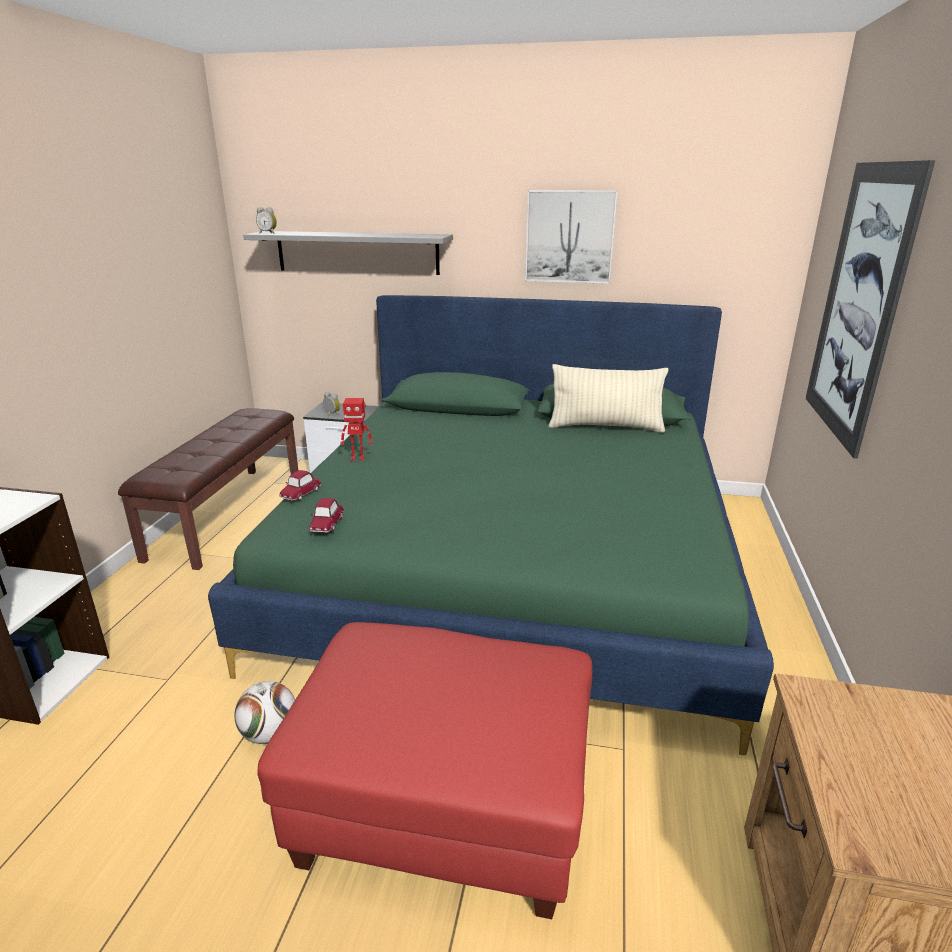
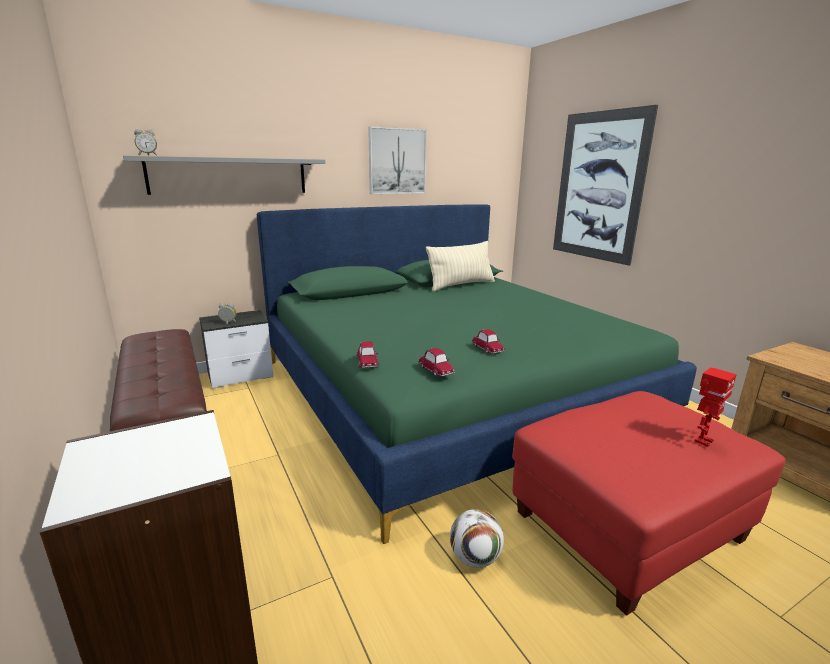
camera: 40 degrees left, 5 degrees down
toy robot [340,398,373,461] -> toy robot moved to [695,367,737,447]
none -> toy car [472,329,504,354]

